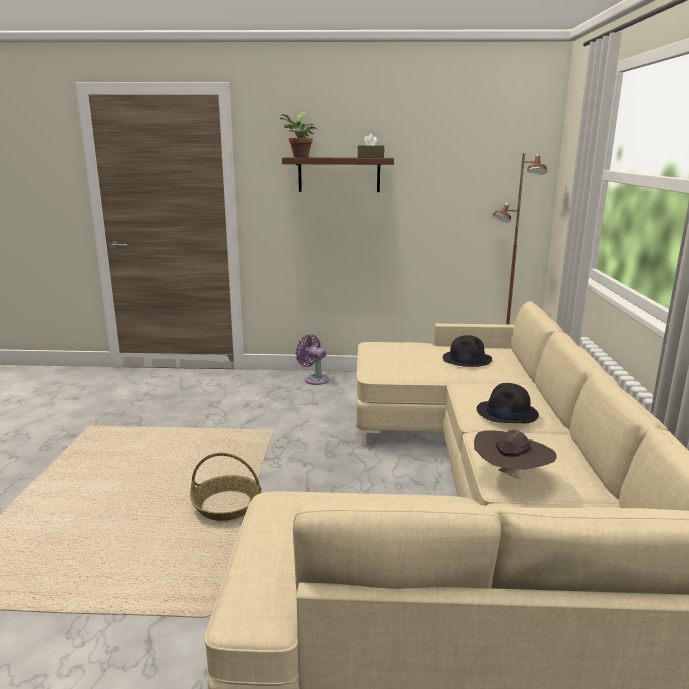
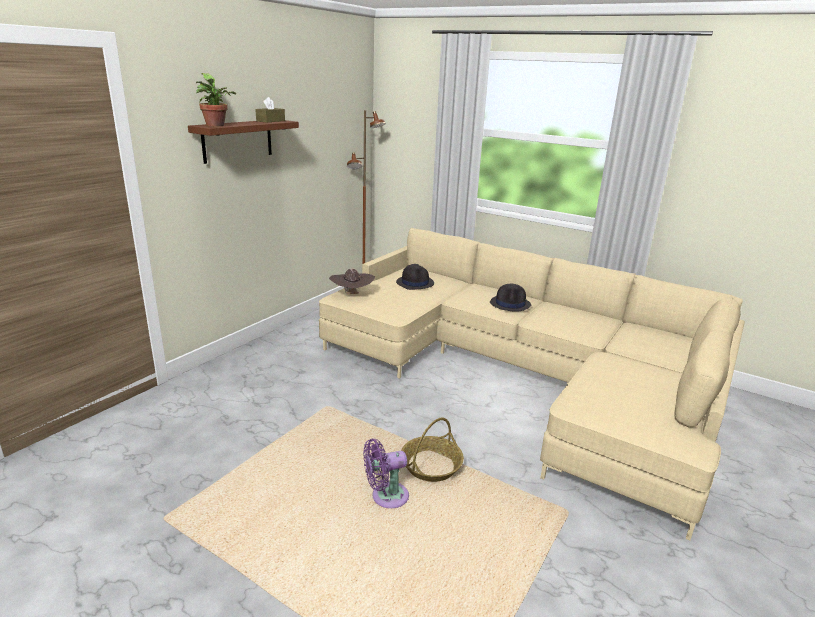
camera: 60 degrees left, 5 degrees up
purple fan [295,335,329,385] -> purple fan moved to [363,438,409,508]
brown hat [474,430,556,480] -> brown hat moved to [329,269,375,294]

